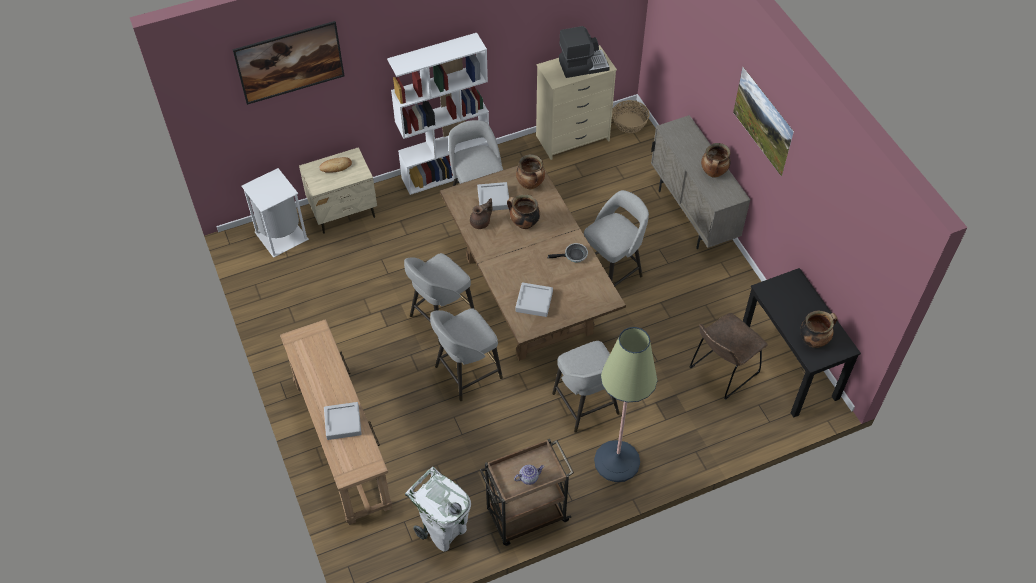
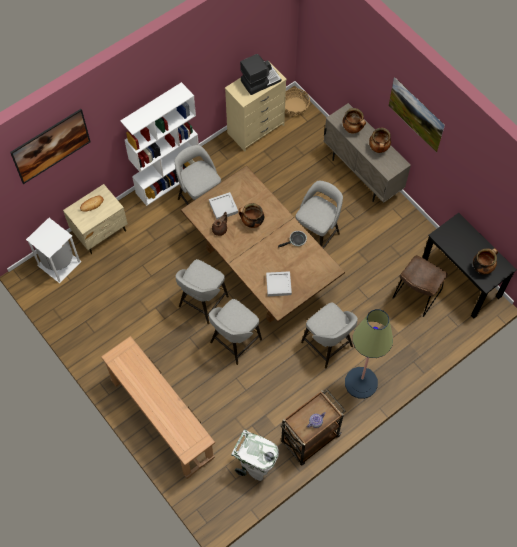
camera: 15 degrees left, 10 degrees up
grey tray [324,402,362,440] -> none
cooking pot [516,154,545,189] -> cooking pot moved to [343,108,366,133]

